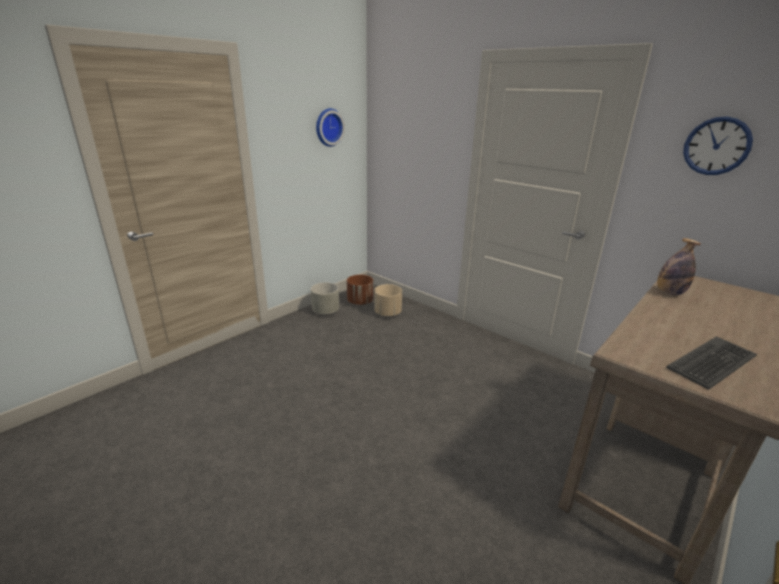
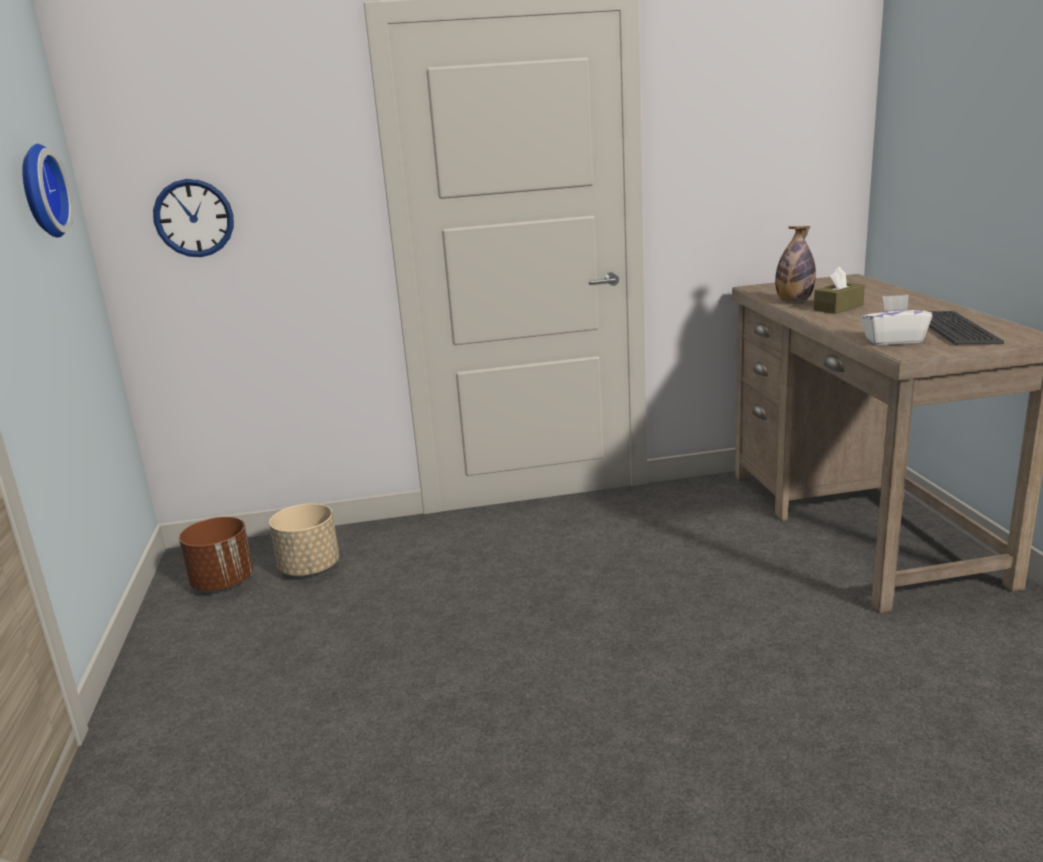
camera: 50 degrees left, 5 degrees down
grey planter [311,283,339,314] -> none
wall clock [683,116,753,175] -> wall clock moved to [153,179,234,257]
none -> brown tissue box [814,267,865,314]
none -> white tissue box [861,294,932,345]

